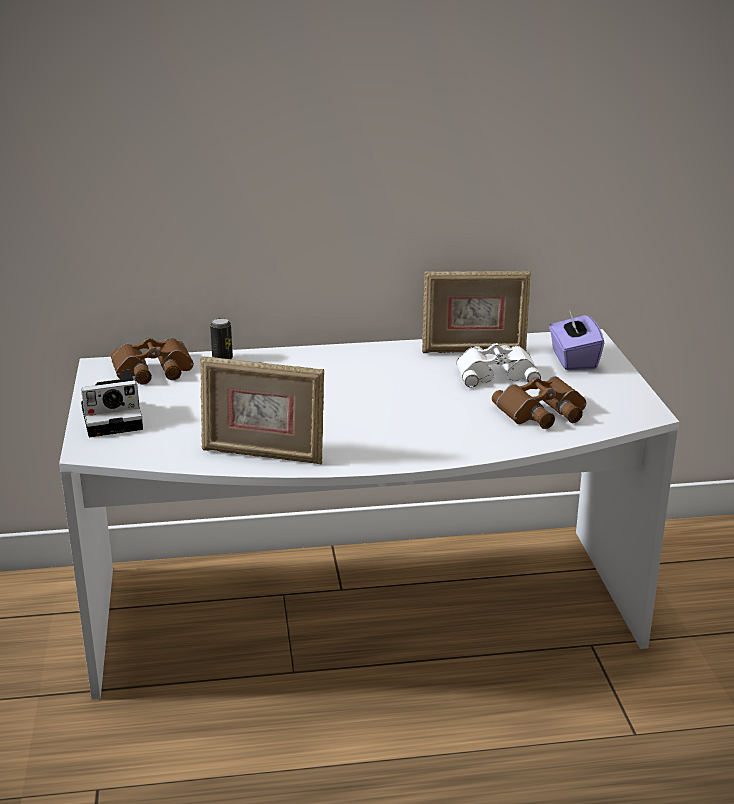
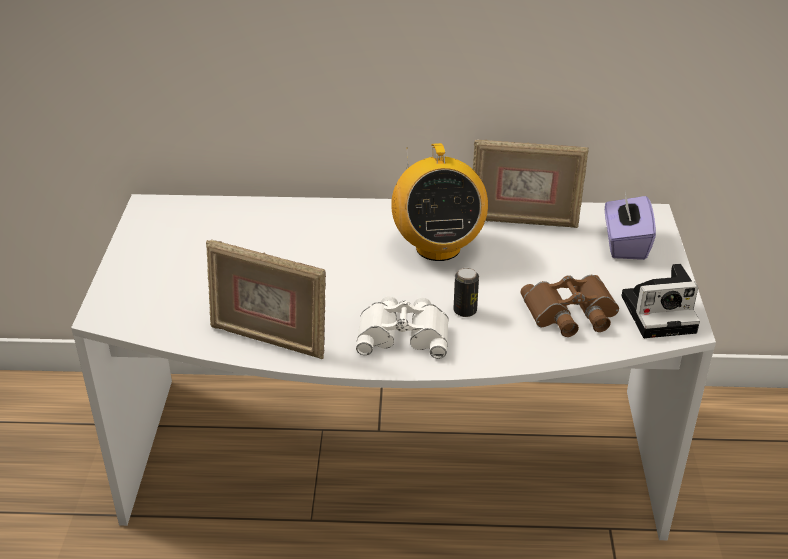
camera: 10 degrees right, 10 degrees up
camera [81,370,143,437] -> camera moved to [622,264,700,338]
brown binoculars [111,337,194,385] -> none
can [210,318,233,359] -> can moved to [453,268,479,317]
white binoculars [456,343,541,388] -> white binoculars moved to [356,296,449,359]
none -> radio [391,143,488,261]

